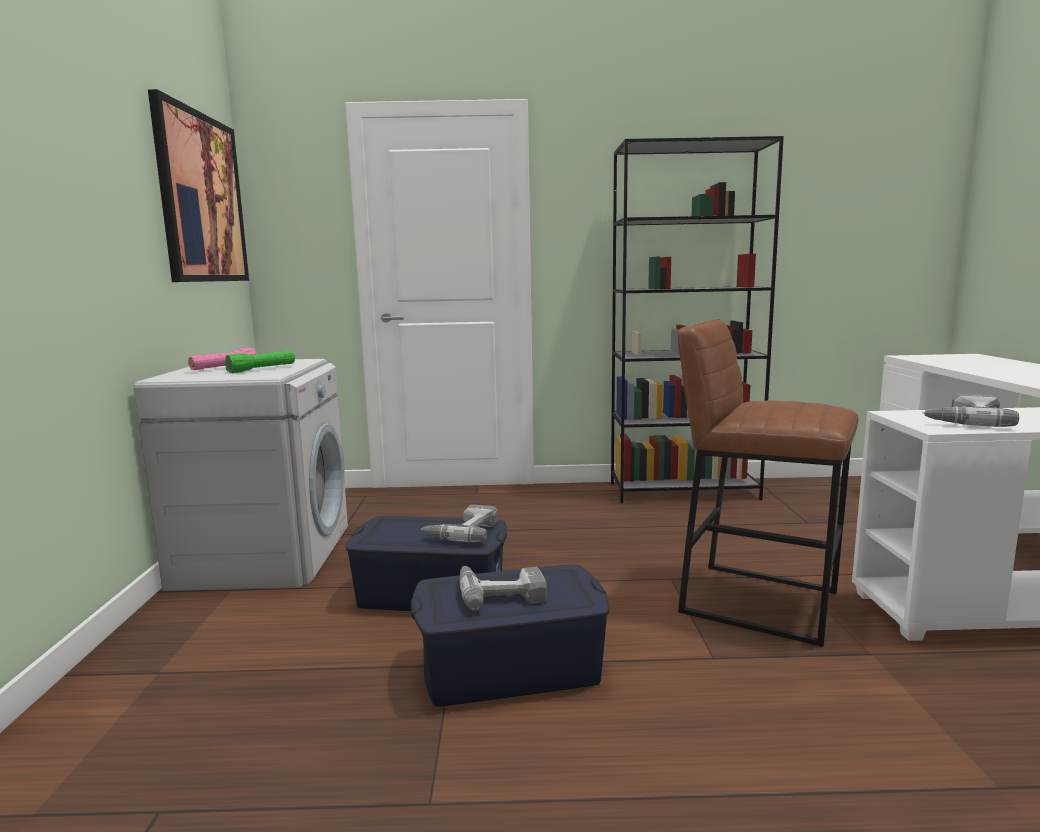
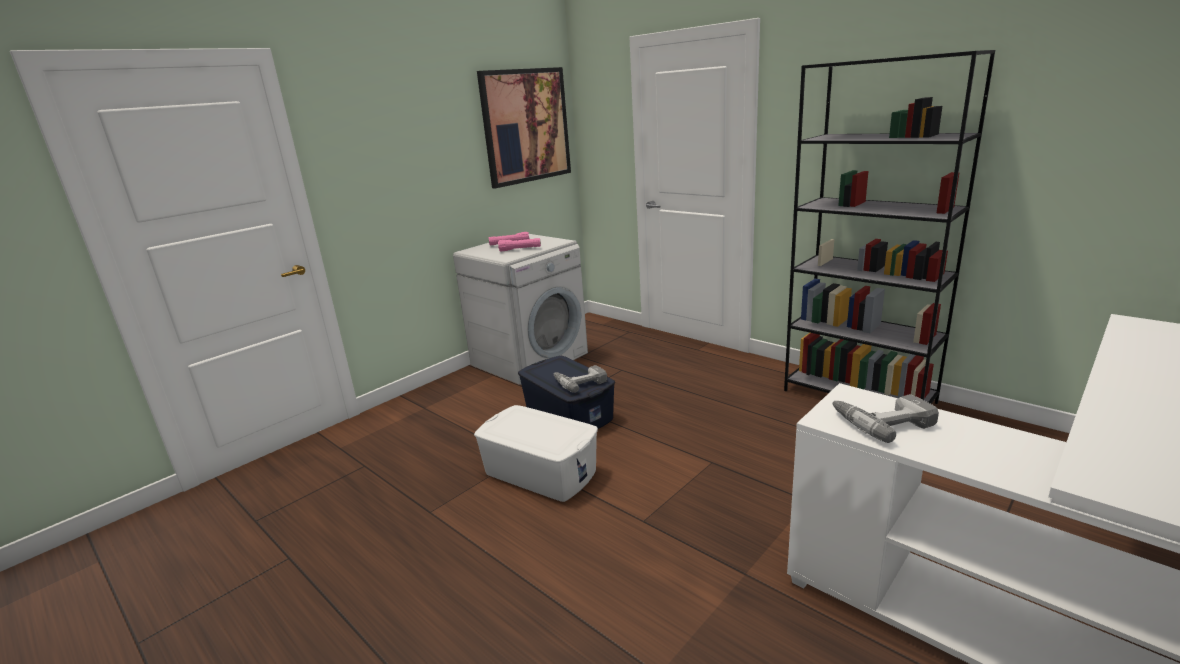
camera: 45 degrees right, 10 degrees up
green flashlight [224,351,295,373] -> pink flashlight [498,238,541,251]
blue storage box [411,564,609,707] -> white storage box [474,405,598,502]
power drill [460,566,547,611] -> none
brown stool [678,319,858,647] -> none

